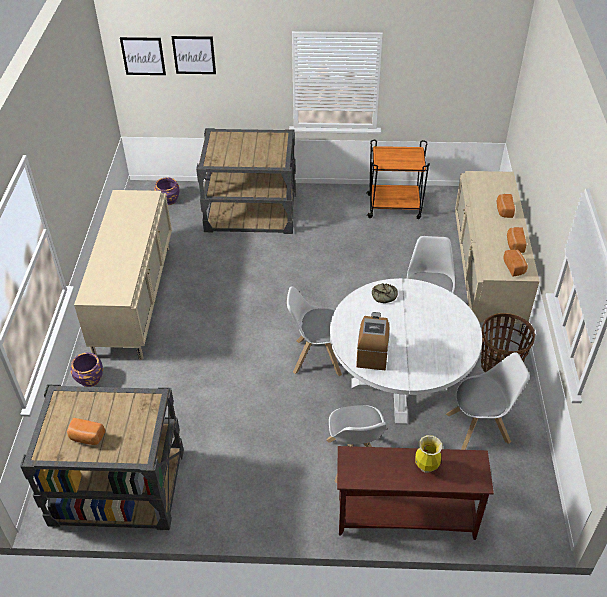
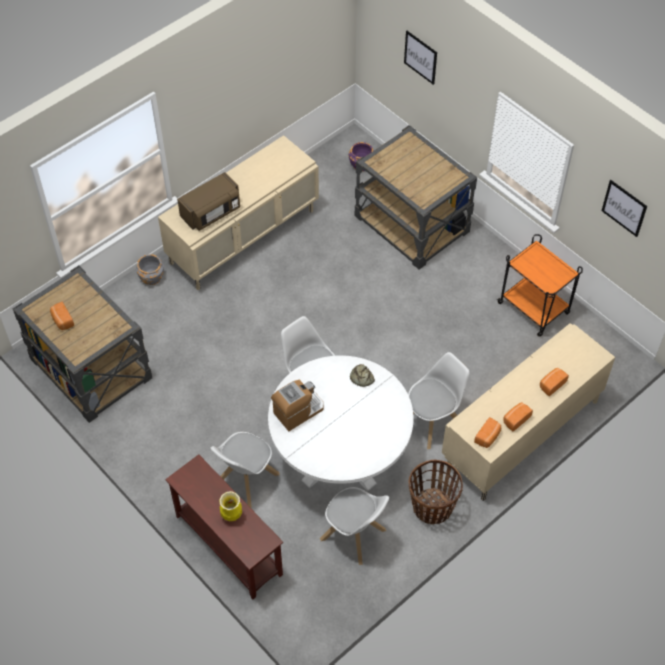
camera: 45 degrees right, 10 degrees up
purple planter [71,353,103,387] -> grey planter [136,254,164,285]
picture [120,37,166,75] -> picture moved to [602,180,647,237]
none -> brown microwave [177,172,240,231]

